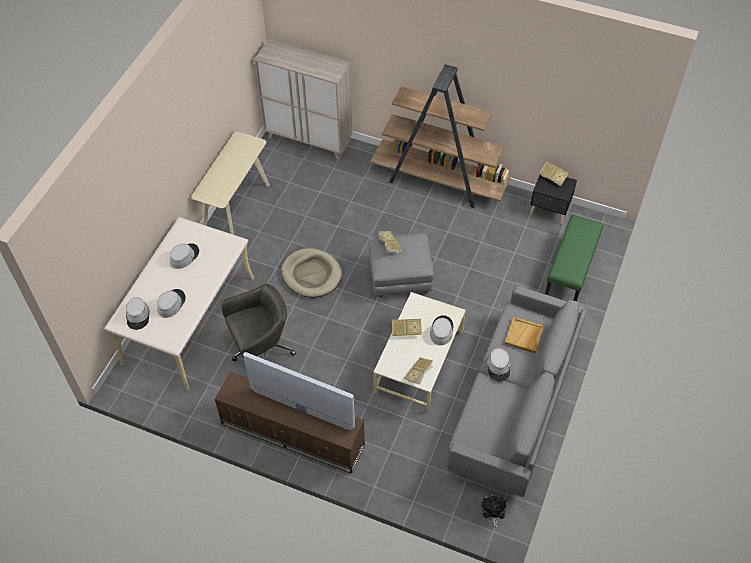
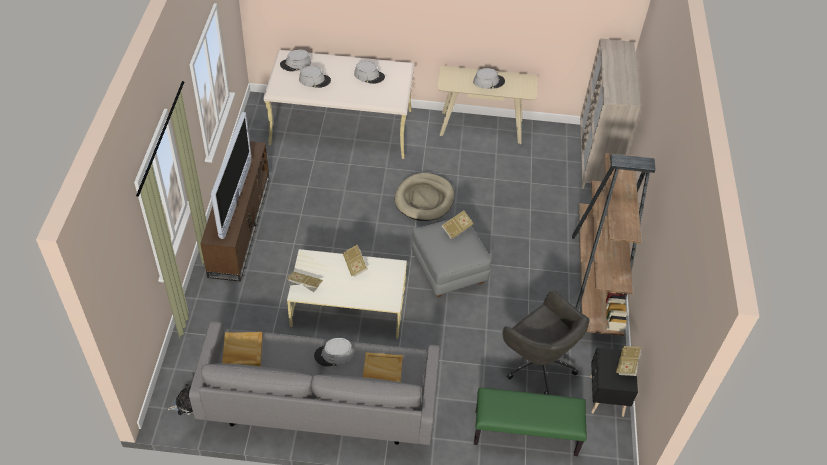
camera: 70 degrees right, 5 degrees down
grey office chair [221,284,296,361] -> grey office chair moved to [503,291,589,395]
grey hat [430,315,454,345] -> grey hat moved to [473,68,505,89]
none -> beige tray [222,332,263,366]

